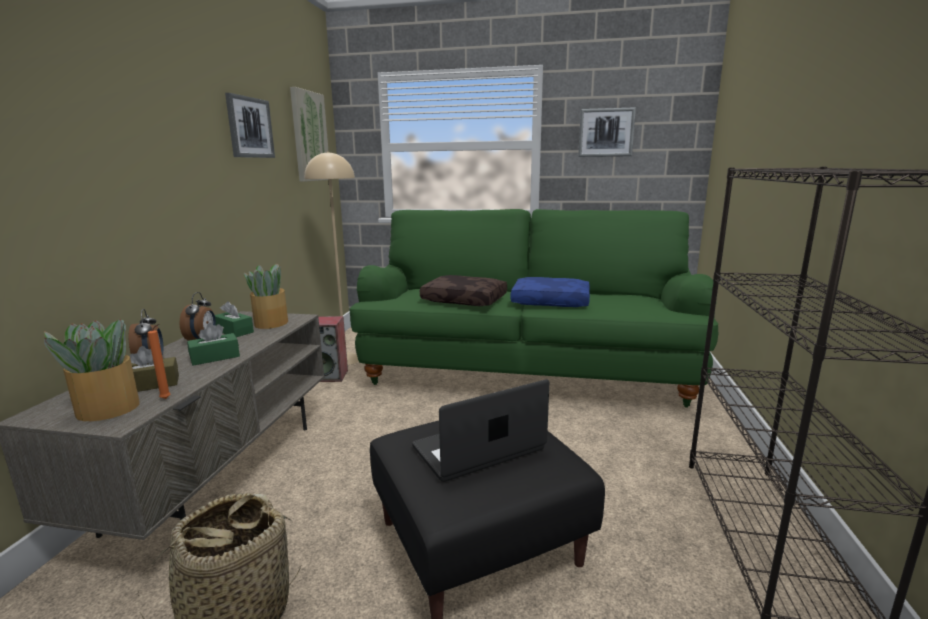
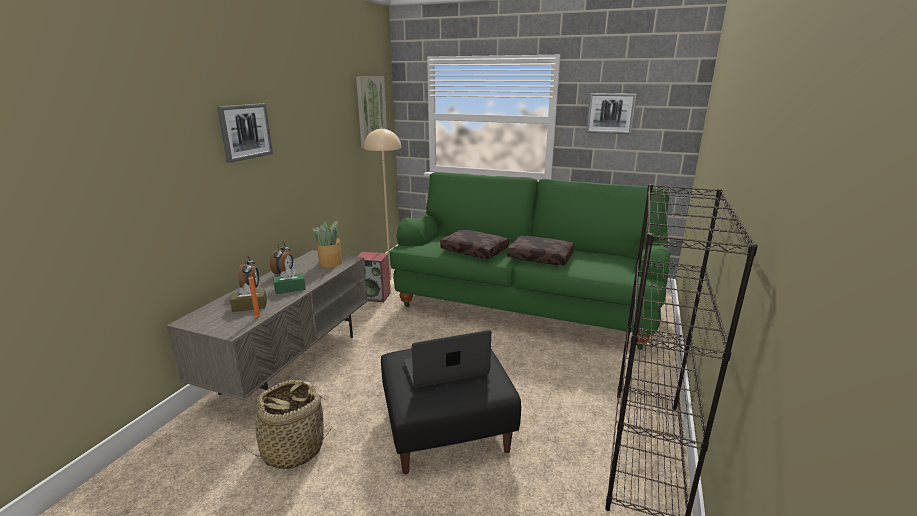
camera: 10 degrees right, 5 degrees up
potted plant [44,319,140,421] -> none
green tissue box [215,301,254,337] -> none
picture [225,93,275,158] -> picture moved to [217,103,273,163]
blue pillow [510,277,590,307] -> brown pillow [507,236,574,265]

